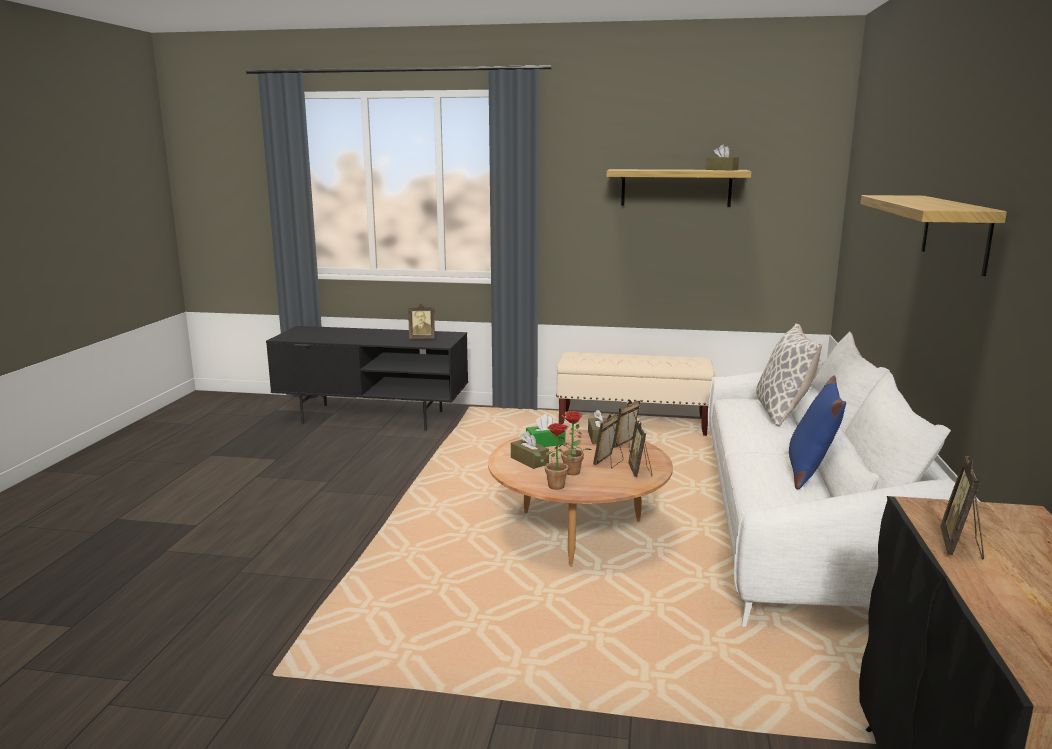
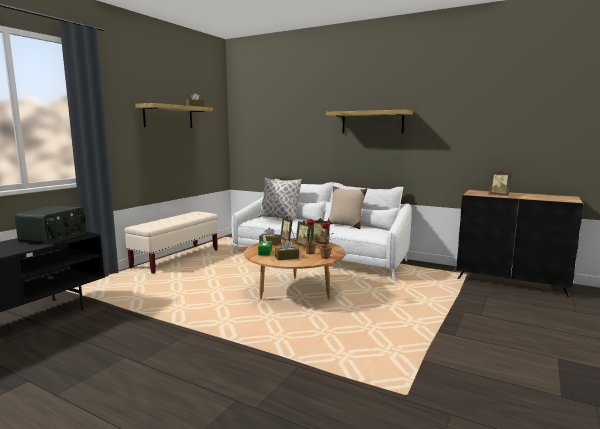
camera: 70 degrees left, 5 degrees down
picture frame [408,304,435,339] -> radio [15,206,86,244]
blue pillow [789,376,846,490] -> beige pillow [328,186,367,229]

